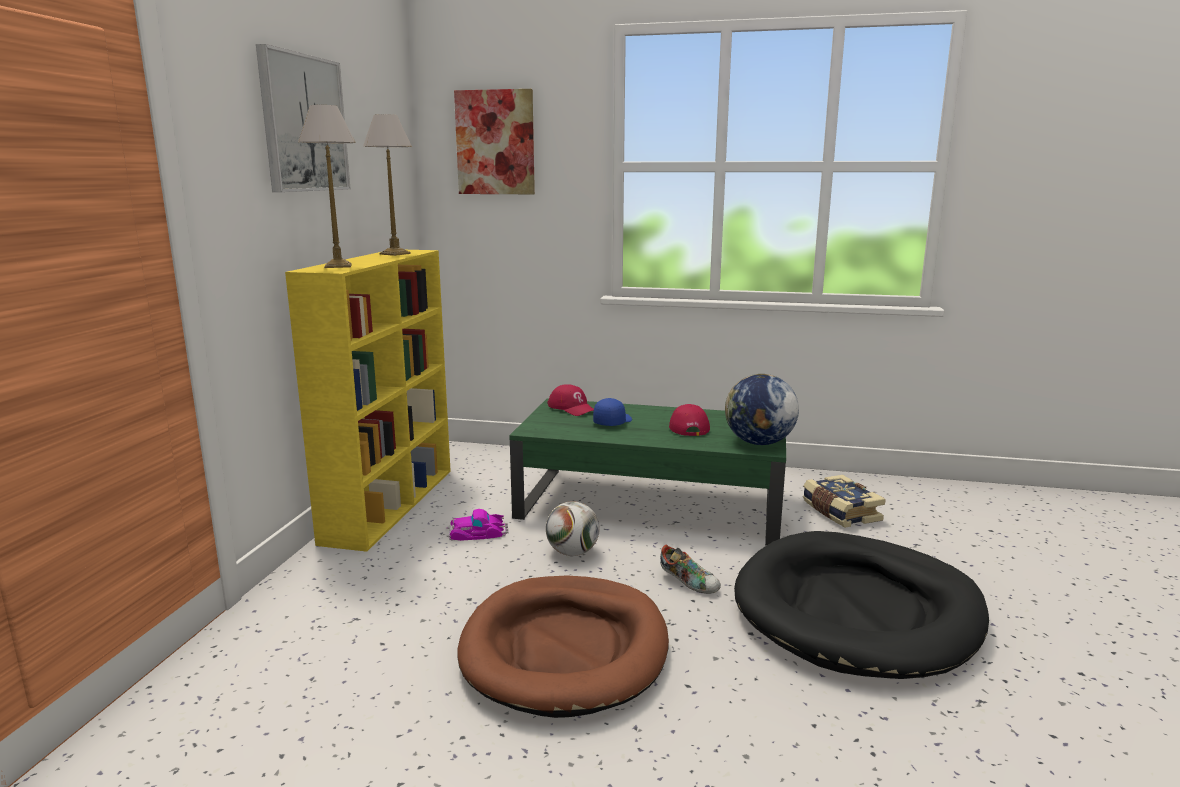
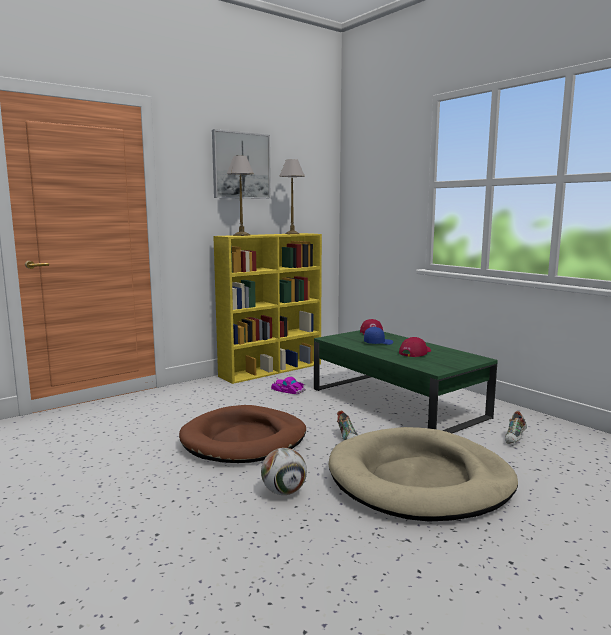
camera: 40 degrees right, 5 degrees down
picture [454,89,535,194] -> none
football [546,501,600,556] -> football moved to [261,448,307,495]
globe [725,374,799,445] -> none
black dog bed [734,531,989,679] -> beige dog bed [328,427,518,522]
book [803,475,886,528] -> shoe [505,411,527,444]

